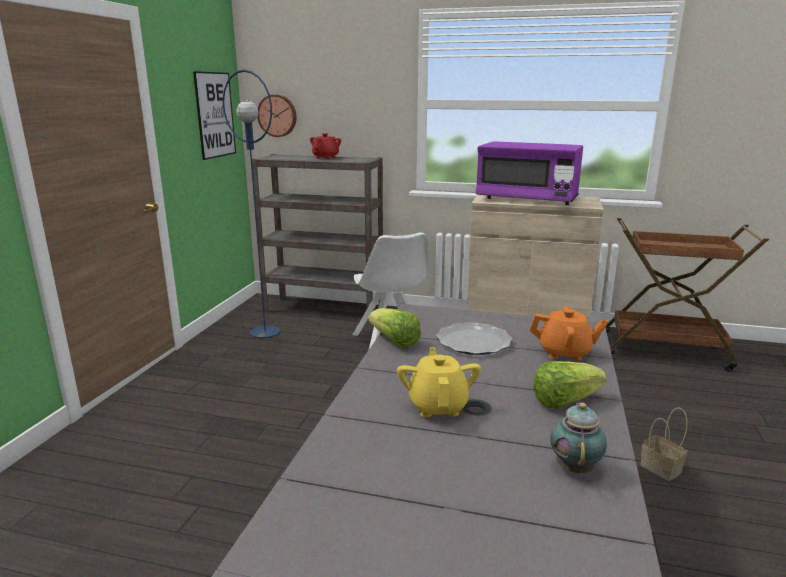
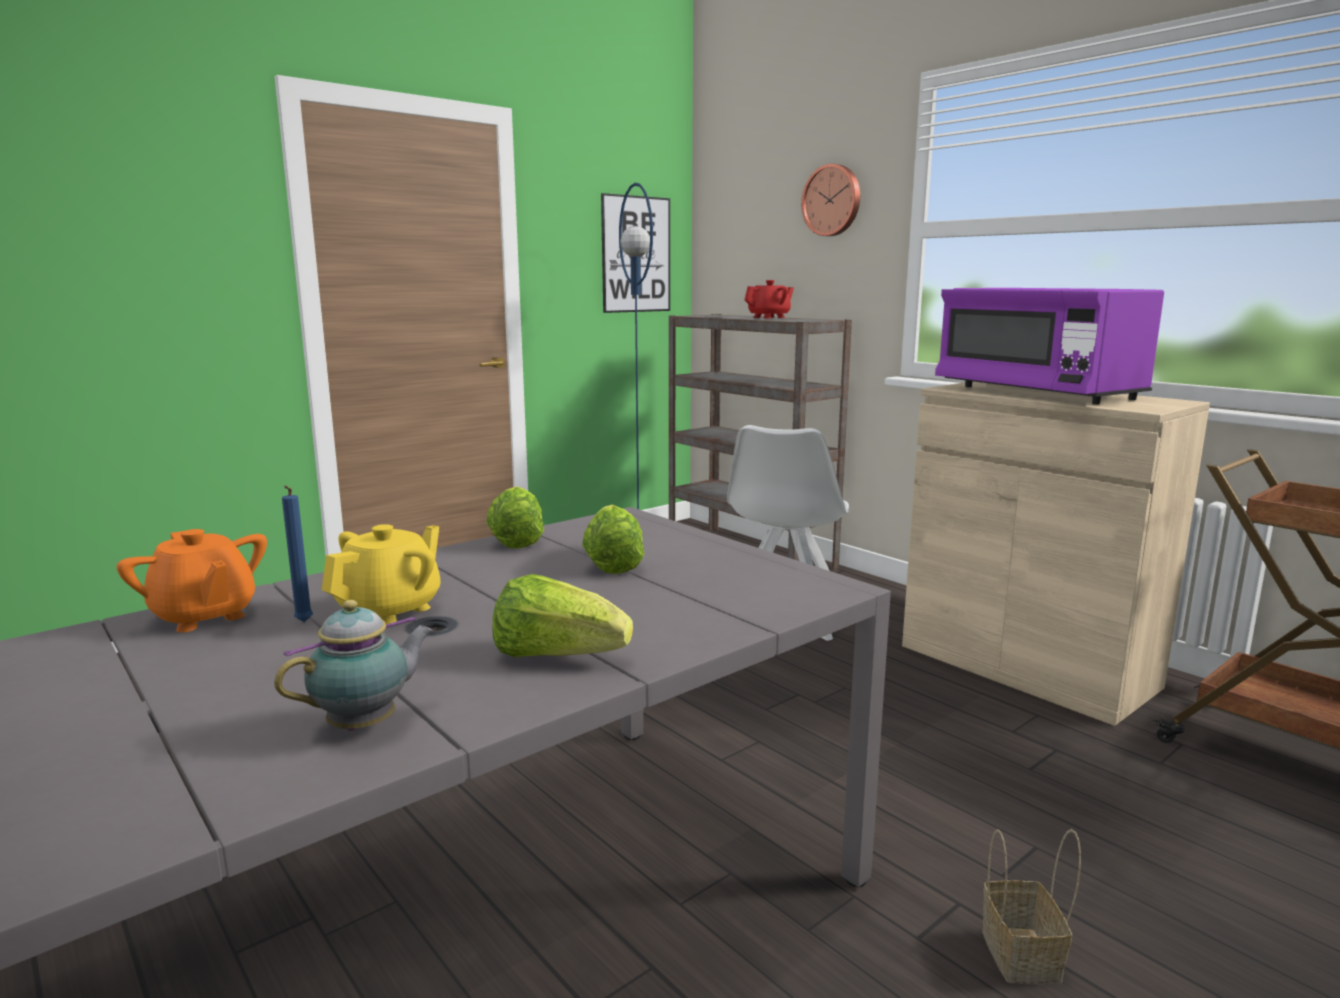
camera: 35 degrees right, 5 degrees down
wall clock [257,94,297,137] -> wall clock moved to [801,164,860,236]
plate [436,322,512,355] -> lettuce [582,505,645,574]
orange teapot [529,306,608,361] -> orange teapot moved to [116,529,267,632]
none -> blue candle [282,485,313,622]

